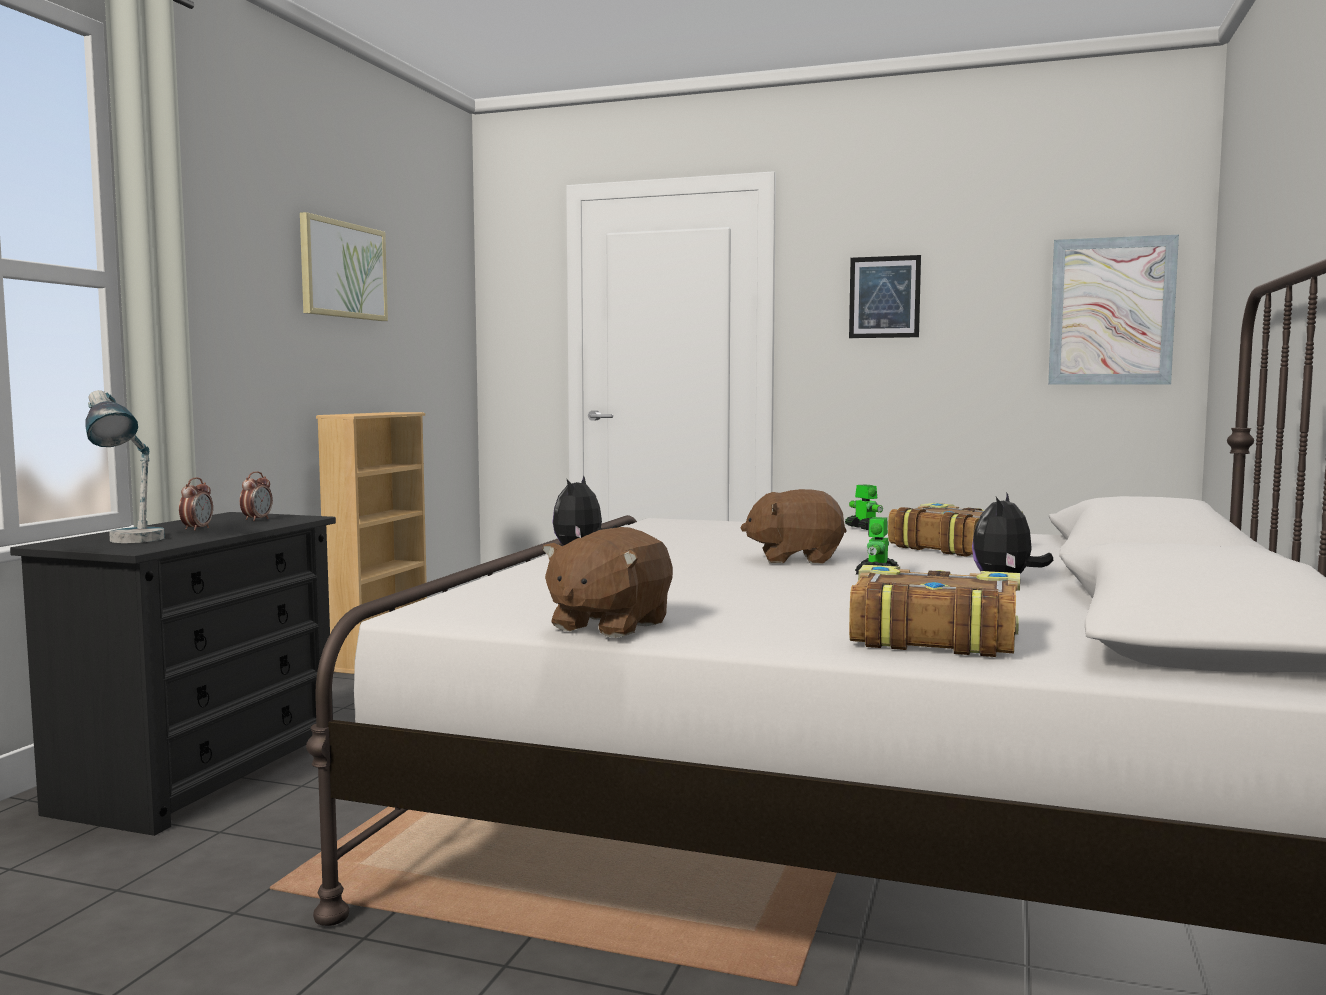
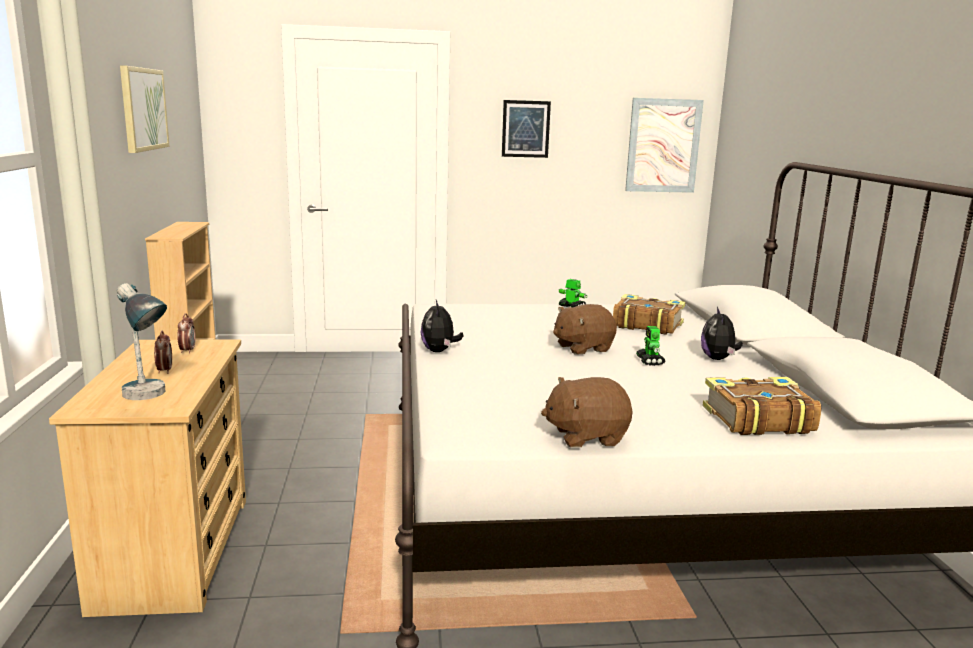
camera: 25 degrees left, 10 degrees up
black dresser [10,512,336,836] -> beige dresser [49,339,246,617]
brown plush toy [542,527,673,638] -> brown plush toy turned 75 degrees clockwise [541,377,633,447]

